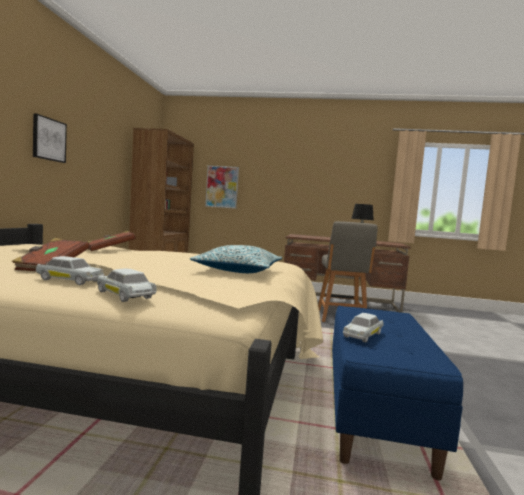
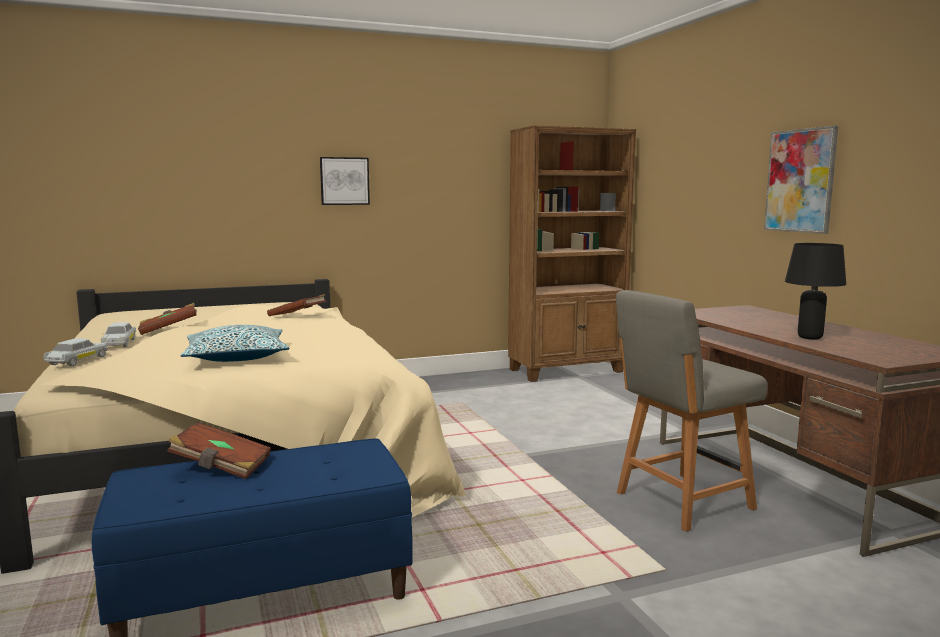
camera: 60 degrees right, 5 degrees up
picture [205,165,239,209] -> picture moved to [764,126,838,234]
white toy car [343,313,384,343] -> brown book [167,422,271,479]

